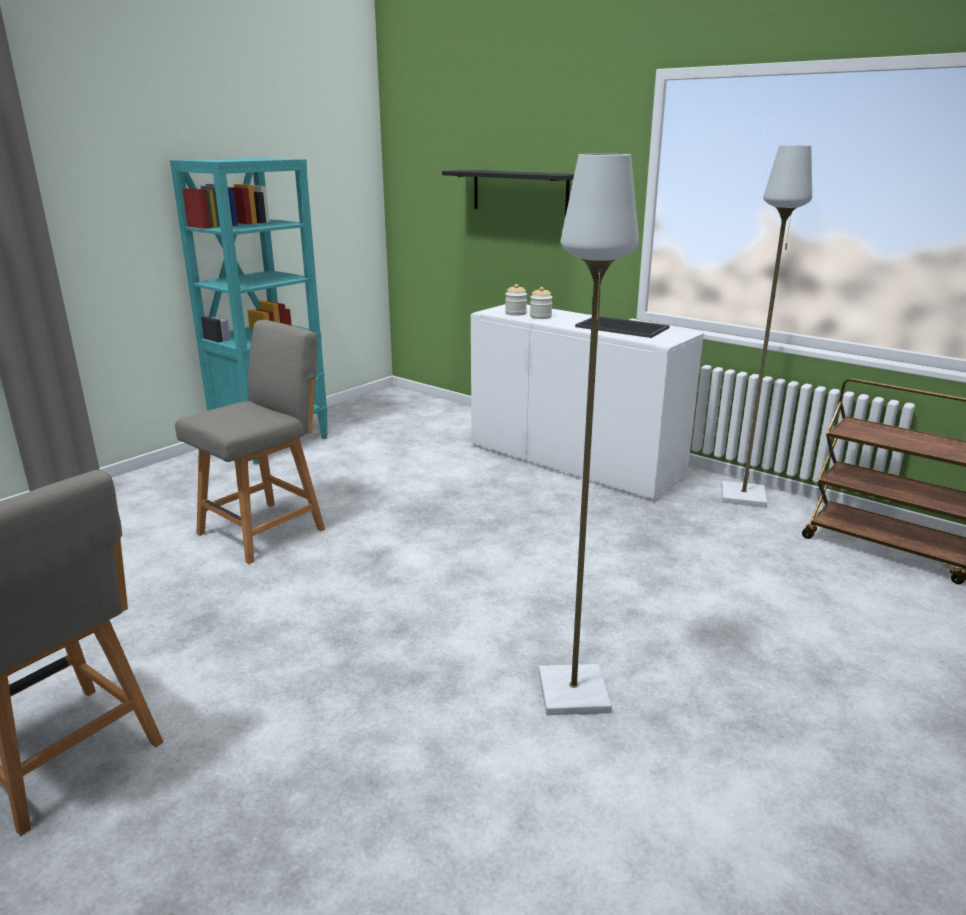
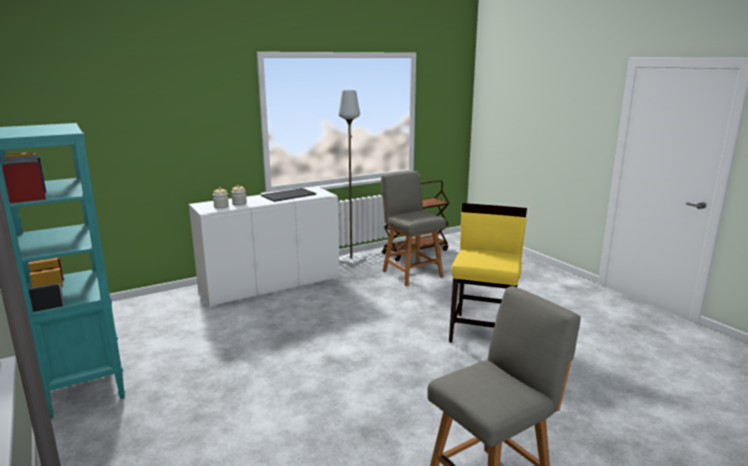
camera: 70 degrees left, 5 degrees down
grey chair [175,320,325,564] -> grey chair moved to [381,171,446,286]
black shelf [442,170,574,216] -> none
grey floor lamp [539,154,639,715] -> yellow chair [449,203,527,343]

